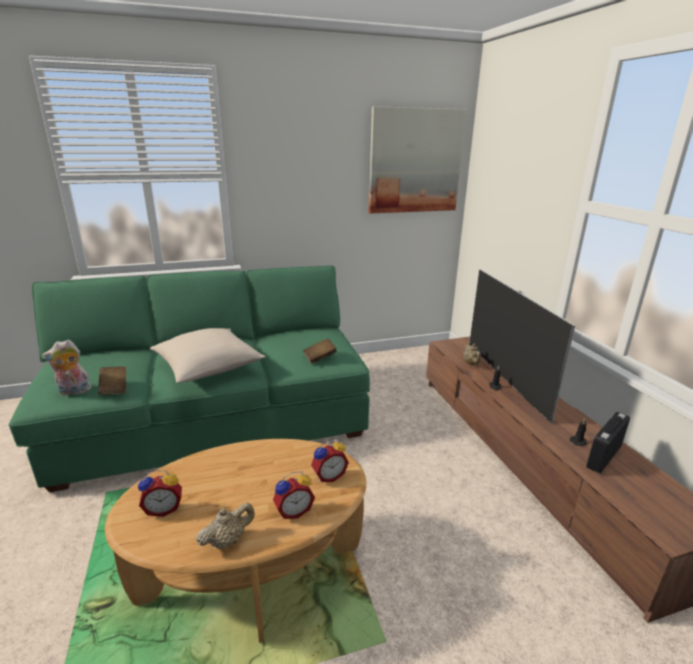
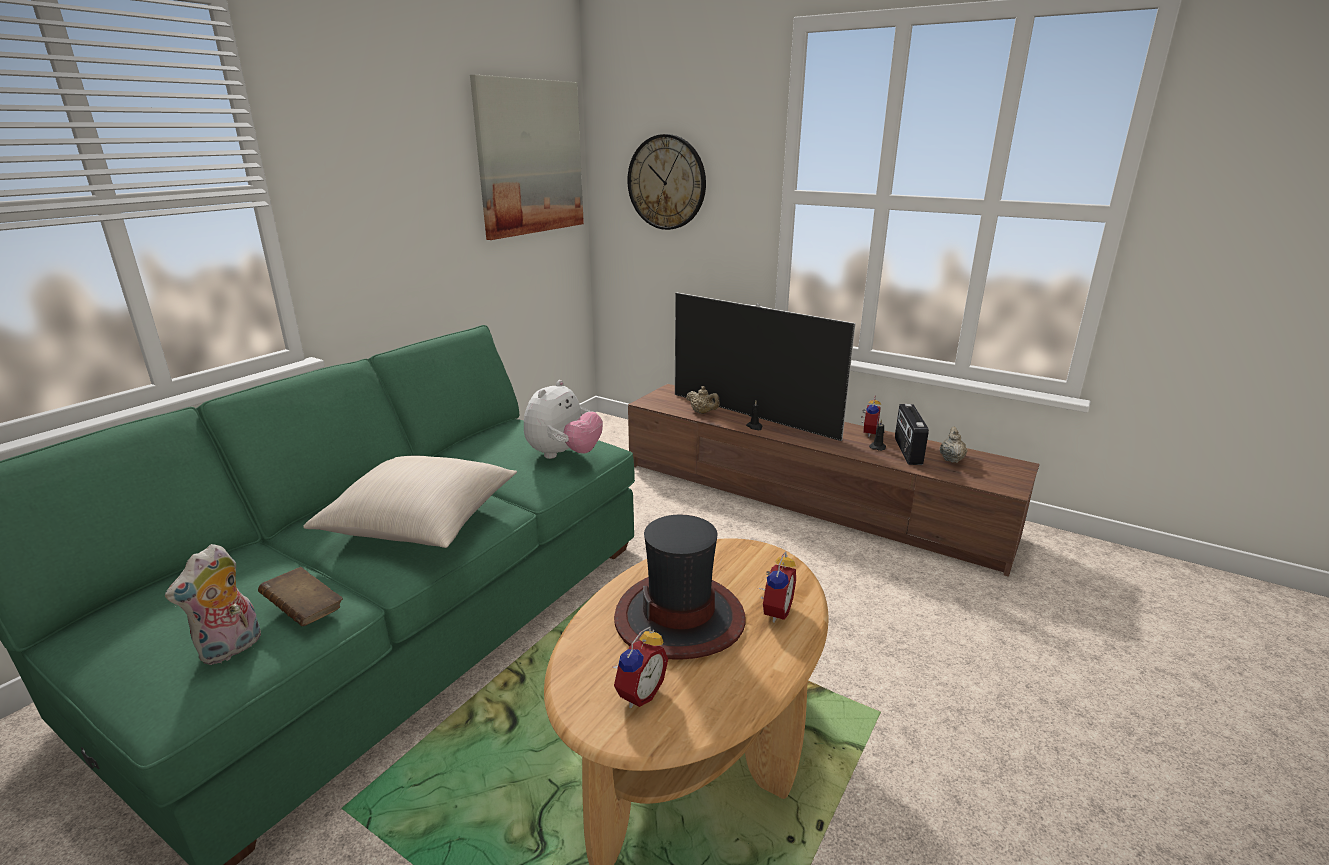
camera: 40 degrees left, 0 degrees up
beige teapot [196,503,255,549] -> beige teapot moved to [940,426,967,463]
brown book [303,338,337,364] -> plush toy [524,380,603,459]
alarm clock [311,439,349,482] -> alarm clock moved to [861,396,881,437]
none -> hat [614,515,746,660]
none -> wall clock [627,134,706,230]

